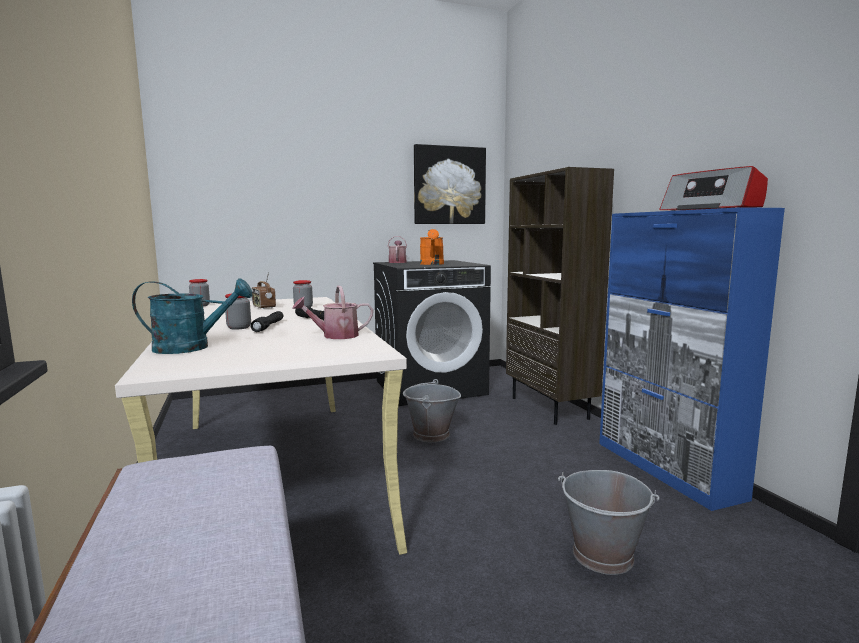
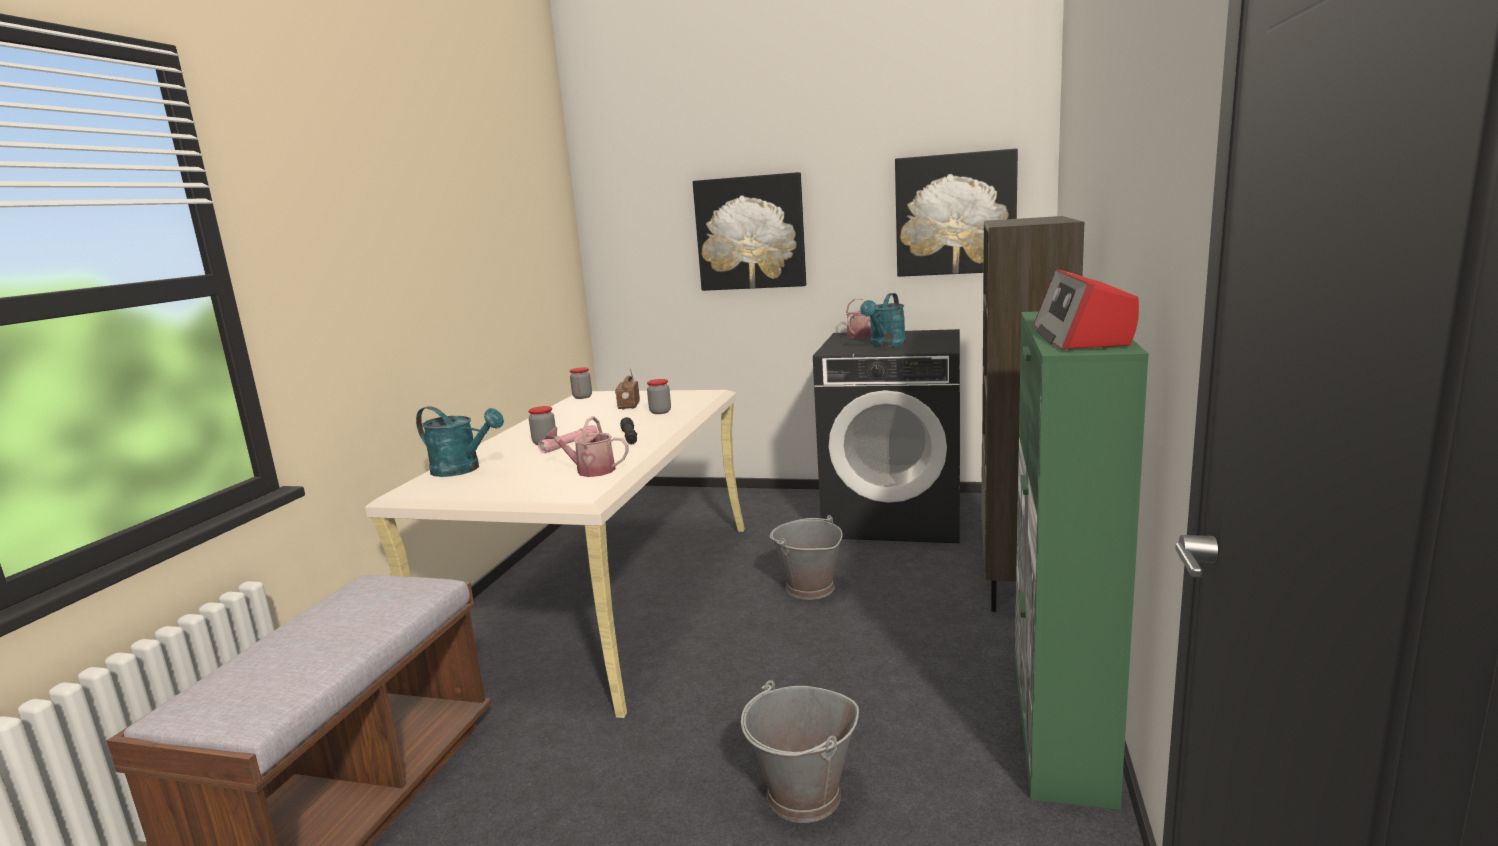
camera: 35 degrees right, 5 degrees up
black flashlight [251,311,283,332] -> pink flashlight [538,425,598,453]
orange watering can [420,229,444,265] -> turquoise watering can [860,293,906,347]
blue cabinet [599,207,785,511] -> green cabinet [1015,311,1149,810]
none -> picture [693,172,806,291]

